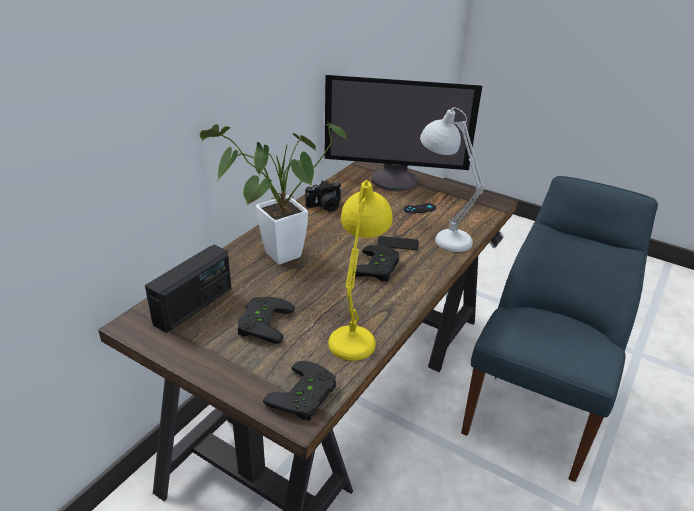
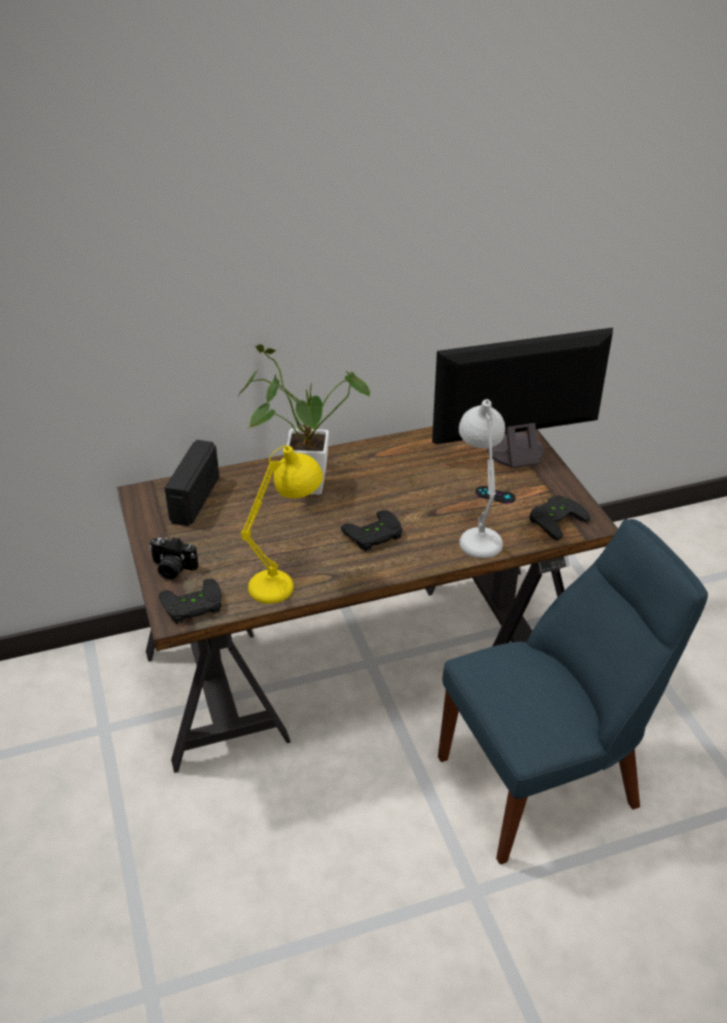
camera: 40 degrees right, 5 degrees up
radio [145,245,231,333] -> radio turned 120 degrees clockwise [165,440,219,526]
black game controller [238,297,295,344] -> black game controller moved to [529,495,590,540]
camera [305,180,342,212] -> camera moved to [149,537,199,580]
monitor [324,75,482,191] -> monitor turned 120 degrees clockwise [432,328,613,469]
phone [377,236,418,250] -> none

